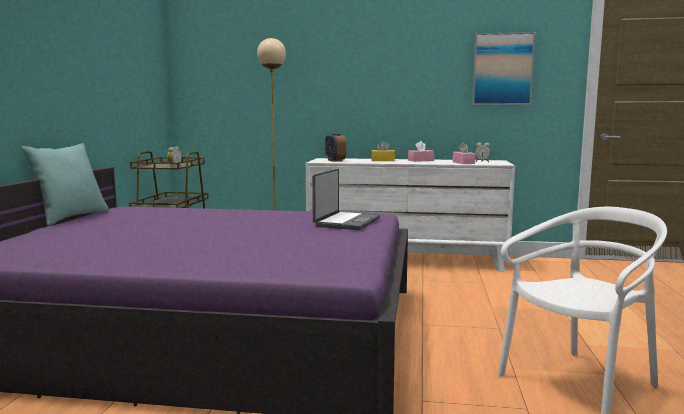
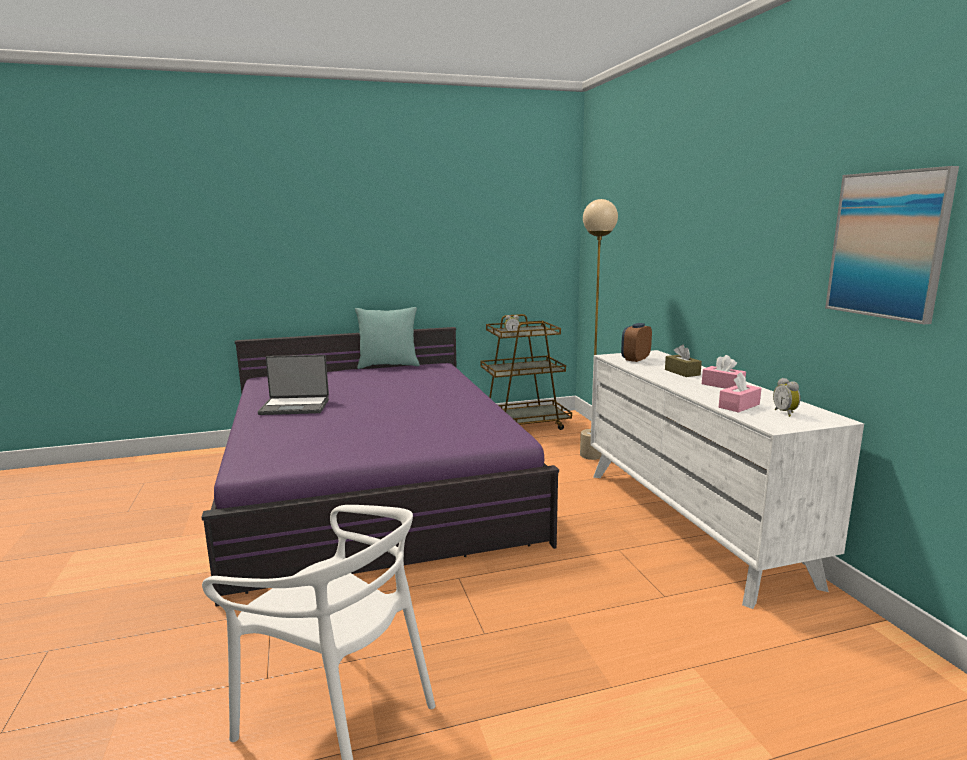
camera: 65 degrees right, 5 degrees up
laptop [312,169,380,230] -> laptop moved to [258,355,329,415]
yellow tissue box [371,141,395,161] -> brown tissue box [665,345,702,377]

